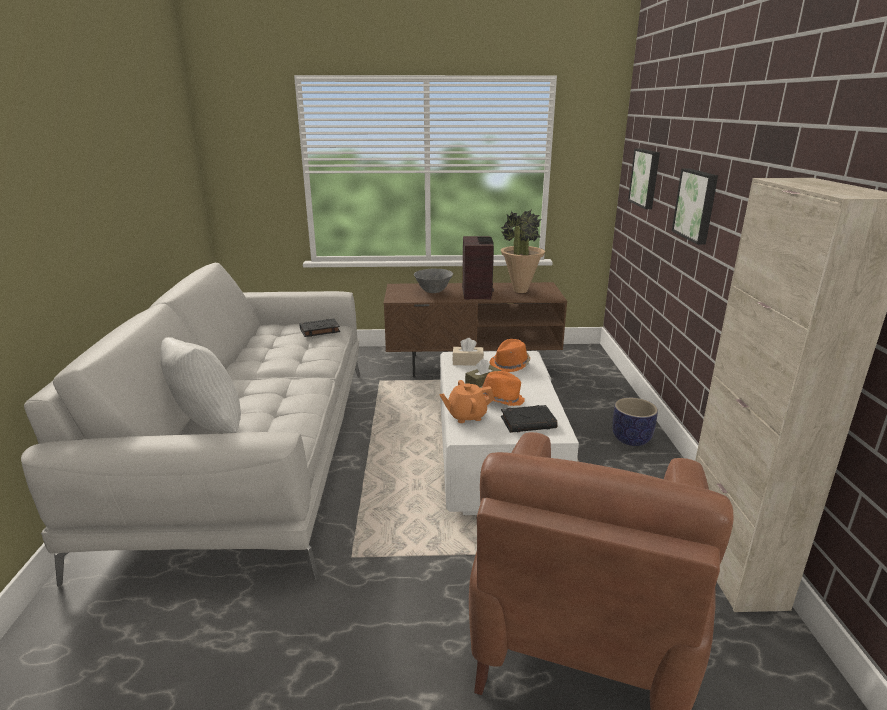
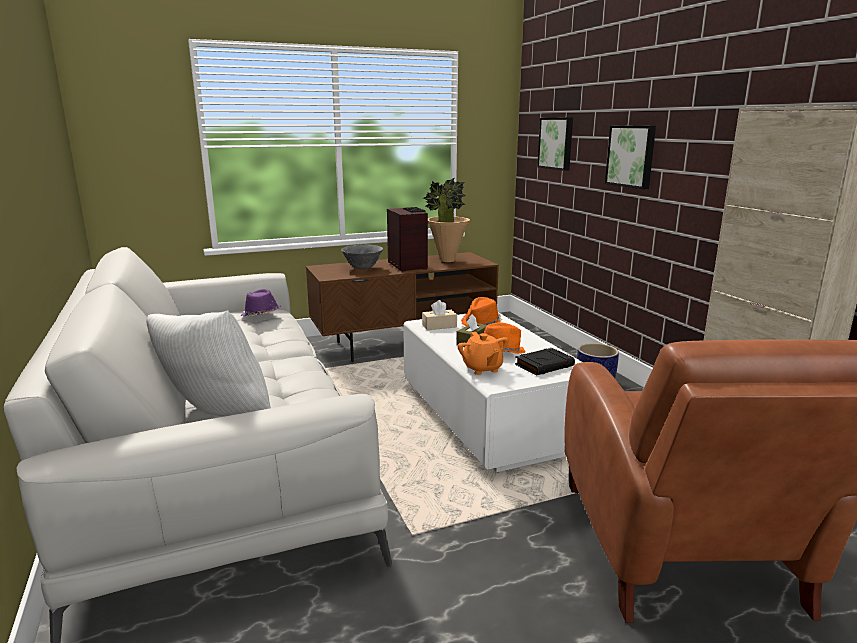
camera: 20 degrees left, 5 degrees down
black book [299,319,340,337] -> purple hat [241,289,281,317]
orange teapot [439,380,494,423] -> orange teapot turned 75 degrees counterclockwise [458,332,509,375]

